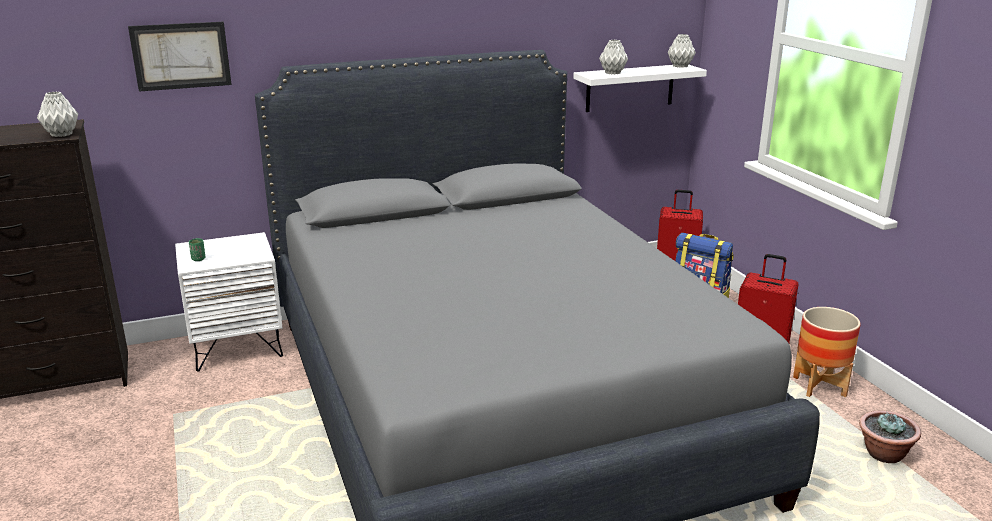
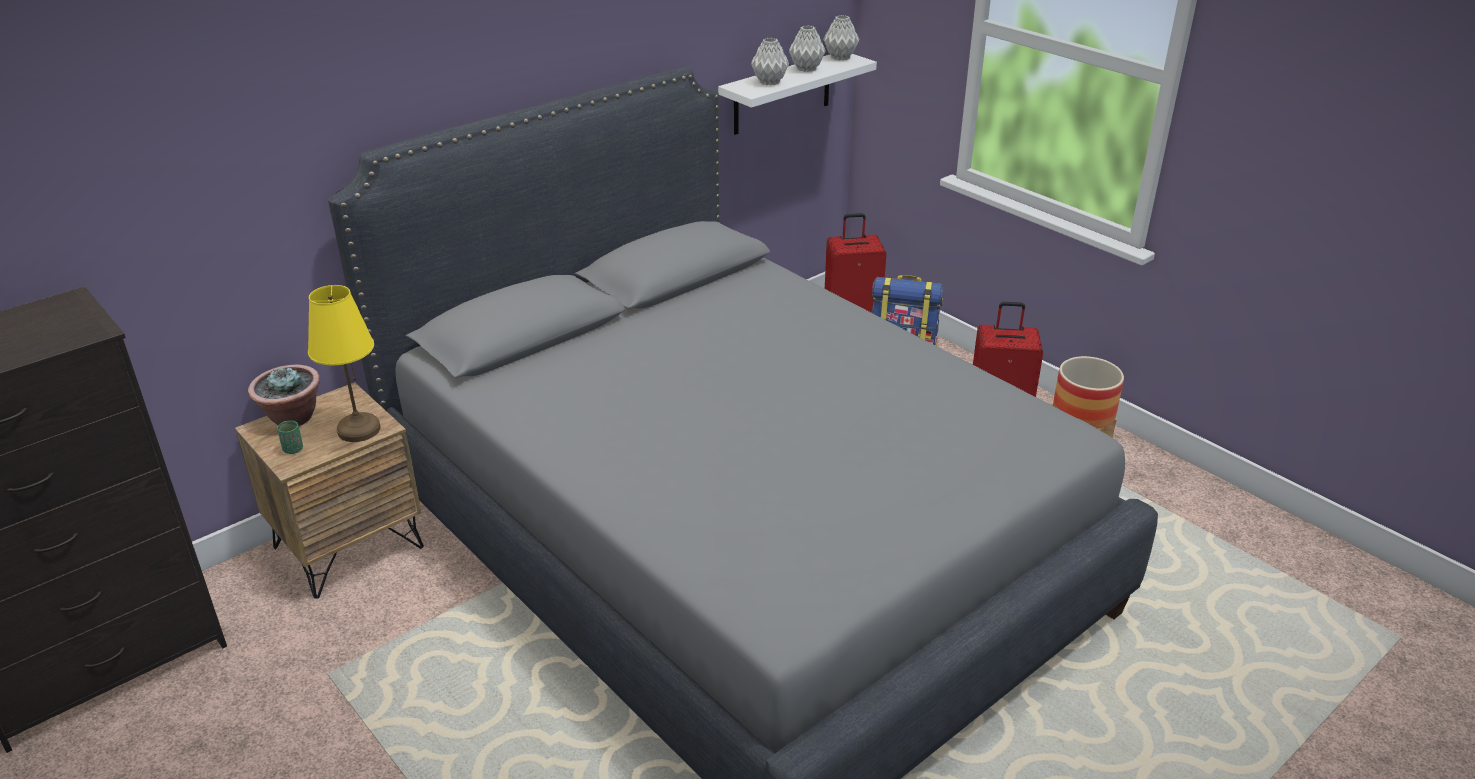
camera: 20 degrees left, 10 degrees up
grey vase [37,91,78,137] -> grey vase moved to [789,26,826,72]
picture [128,22,232,92] -> none
white nightstand [175,232,283,371] -> brown nightstand [235,382,424,599]
potted plant [859,411,921,463] -> potted plant moved to [248,365,320,426]
none -> yellow table lamp [308,285,381,442]

